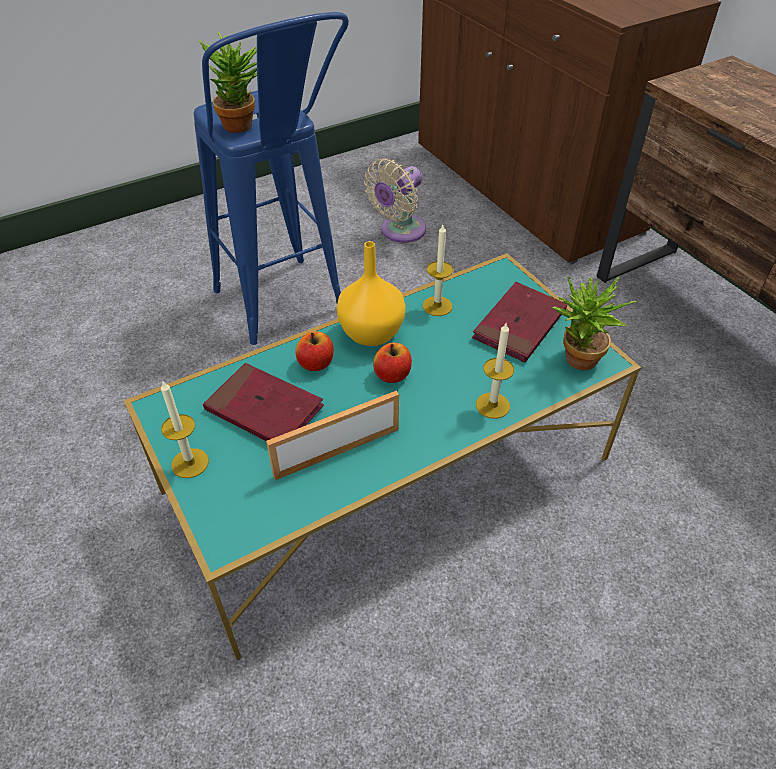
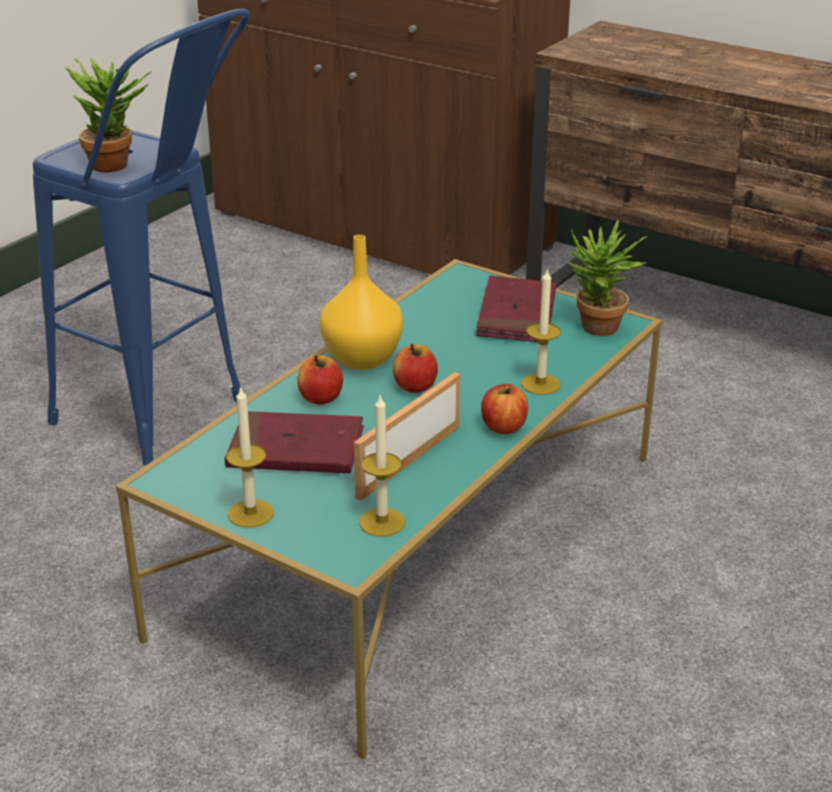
camera: 25 degrees left, 15 degrees down
beige fan [364,158,426,243] -> none
candle [423,225,453,316] -> candle moved to [359,396,405,537]
none -> apple [481,384,528,434]

